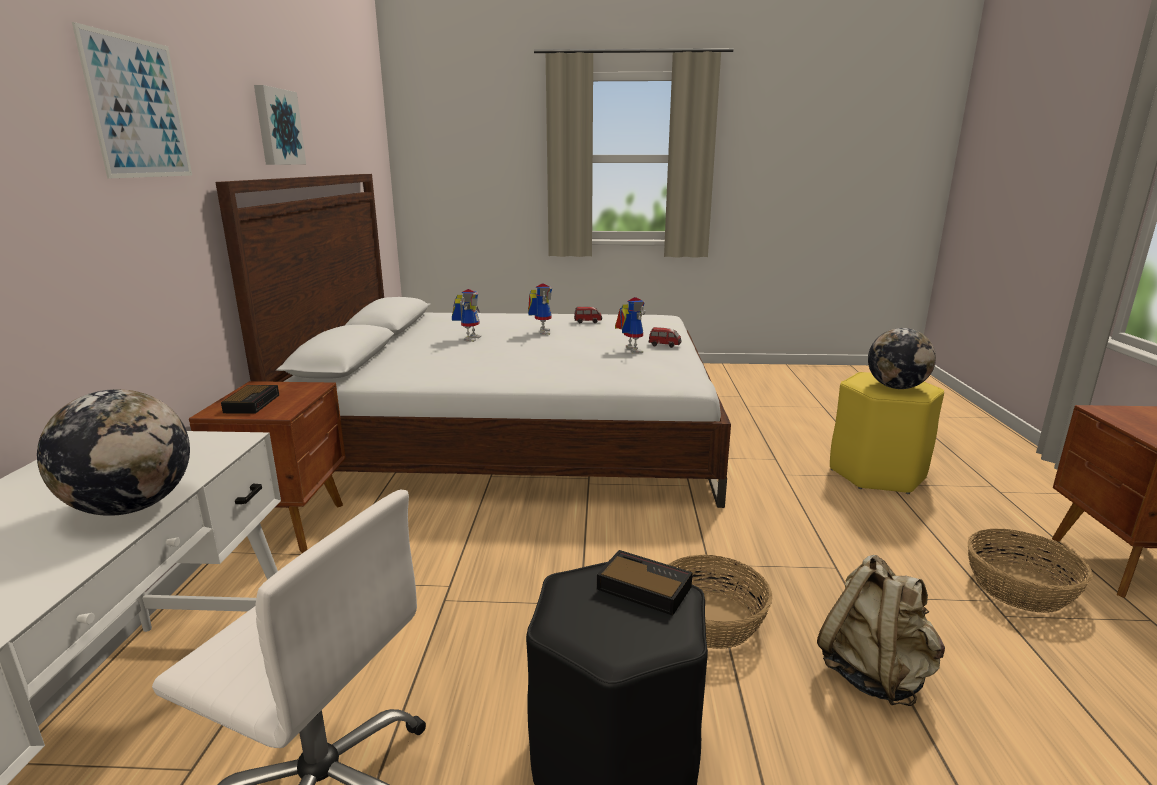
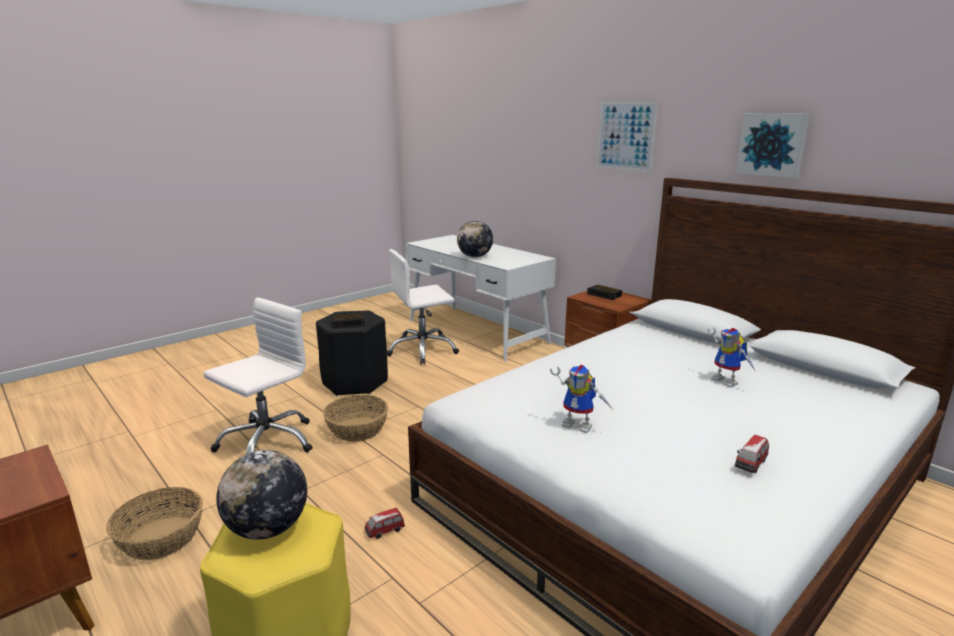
camera: 135 degrees right, 0 degrees up
toy robot [528,284,552,335] -> none
toy car [649,327,682,348] -> toy car moved to [365,508,405,539]
beige backpack [817,555,945,706] -> white office chair [204,297,312,454]

